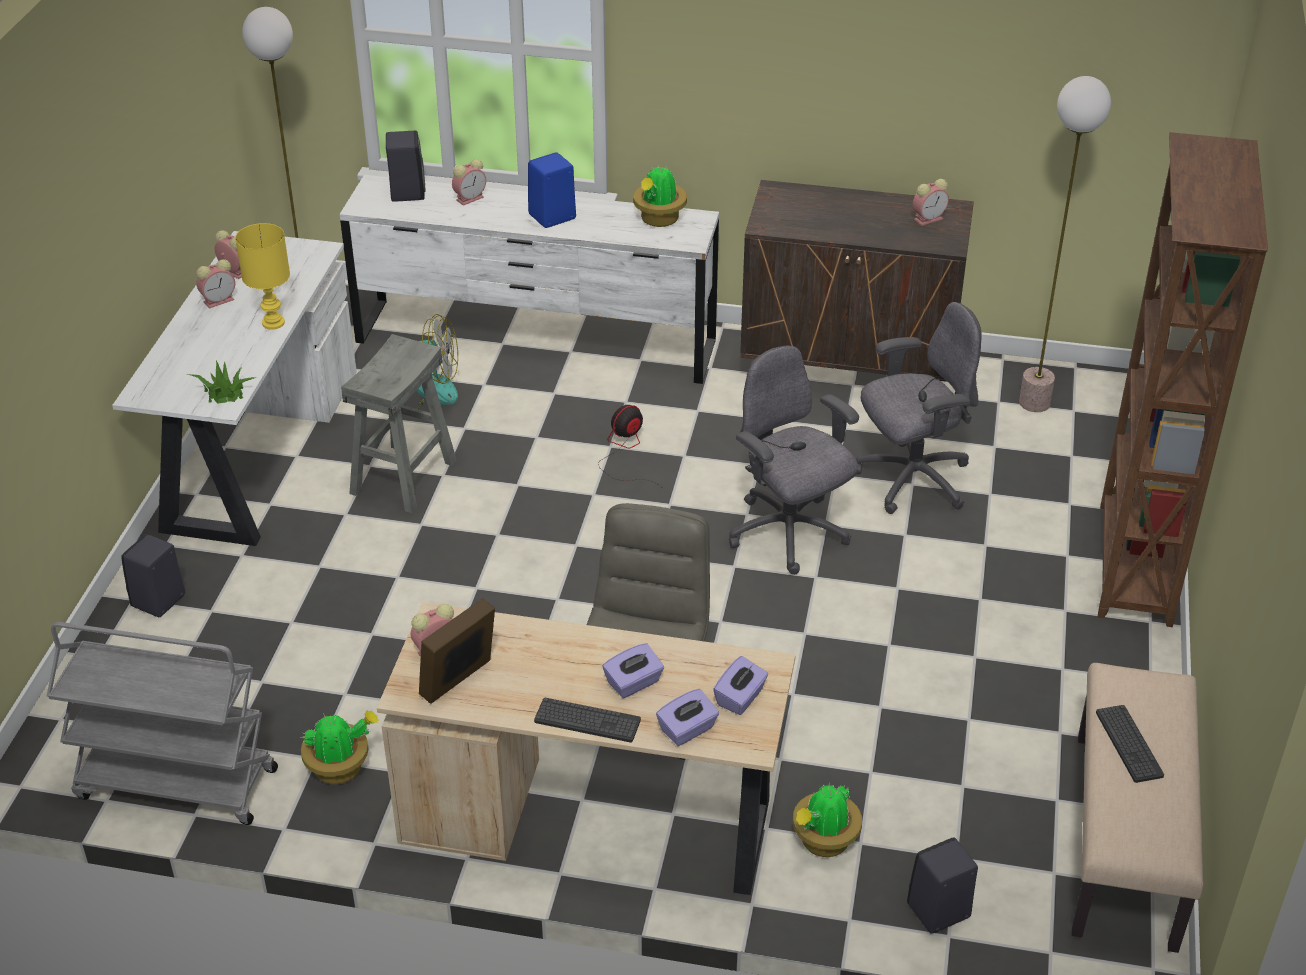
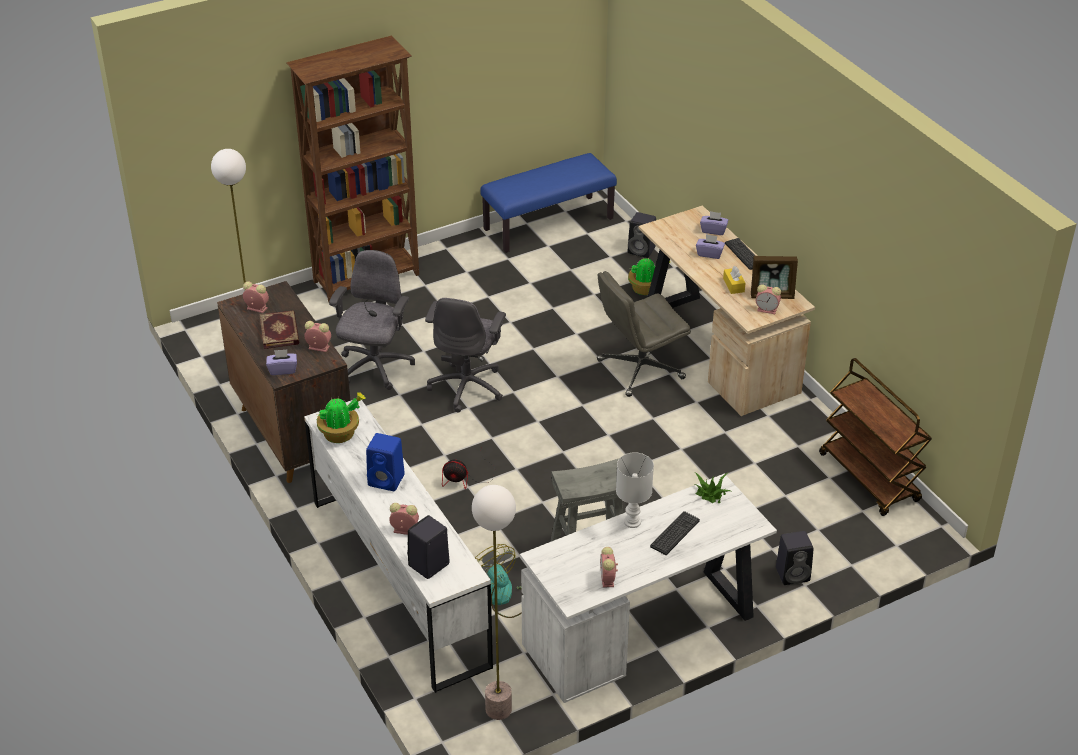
camera: 130 degrees left, 0 degrees up
grey cart [47,622,278,825] -> brown cart [819,358,932,516]
alarm clock [196,259,235,309] -> alarm clock moved to [304,321,331,352]
yellow table lamp [235,223,290,330] -> white table lamp [616,453,654,528]
potted plant [301,710,379,784] -> none
purple tissue box [713,656,768,715] -> purple tissue box moved to [266,349,297,375]
grey office chair [856,302,982,514] -> grey office chair turned 75 degrees clockwise [329,250,415,390]
beige bench [1072,663,1203,953] -> blue bench [480,153,617,253]
keyboard [1096,705,1164,783] -> keyboard moved to [650,511,700,555]
none -> book [259,310,299,349]
none -> yellow tissue box [723,266,745,294]

